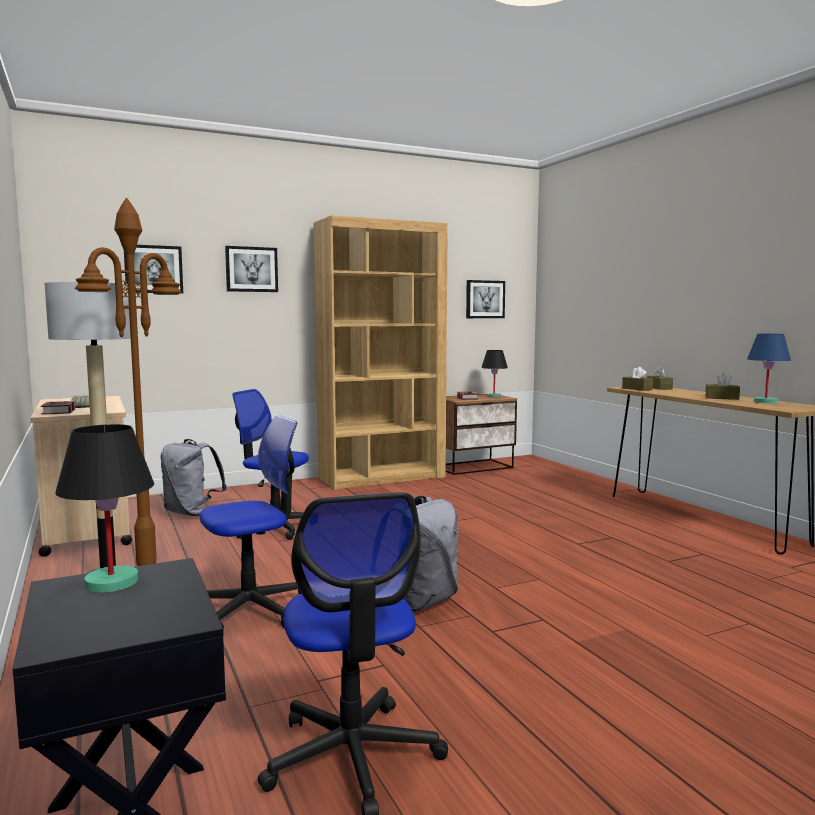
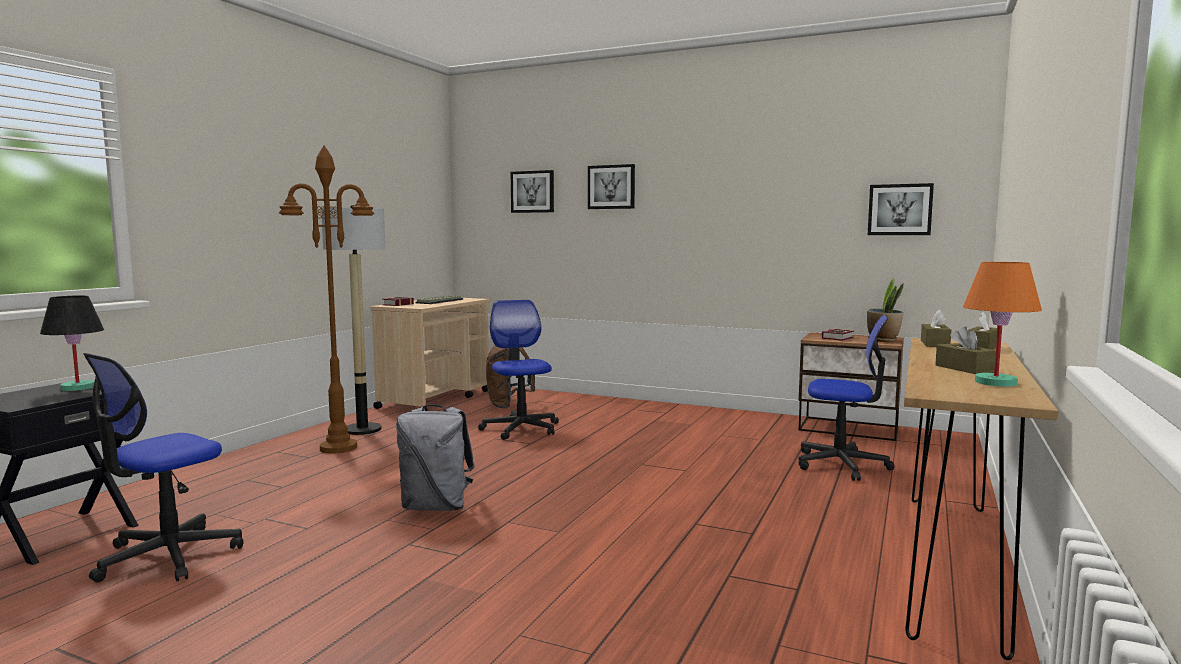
camera: 50 degrees right, 0 degrees up
grey backpack [160,439,227,516] -> brown backpack [486,345,535,408]
office chair [200,416,302,629] -> office chair moved to [799,315,895,481]
brown bookcase [314,215,448,489] -> none
black table lamp [481,350,508,397] -> potted plant [867,278,904,342]
blue table lamp [747,334,791,403] -> orange table lamp [963,262,1042,387]

